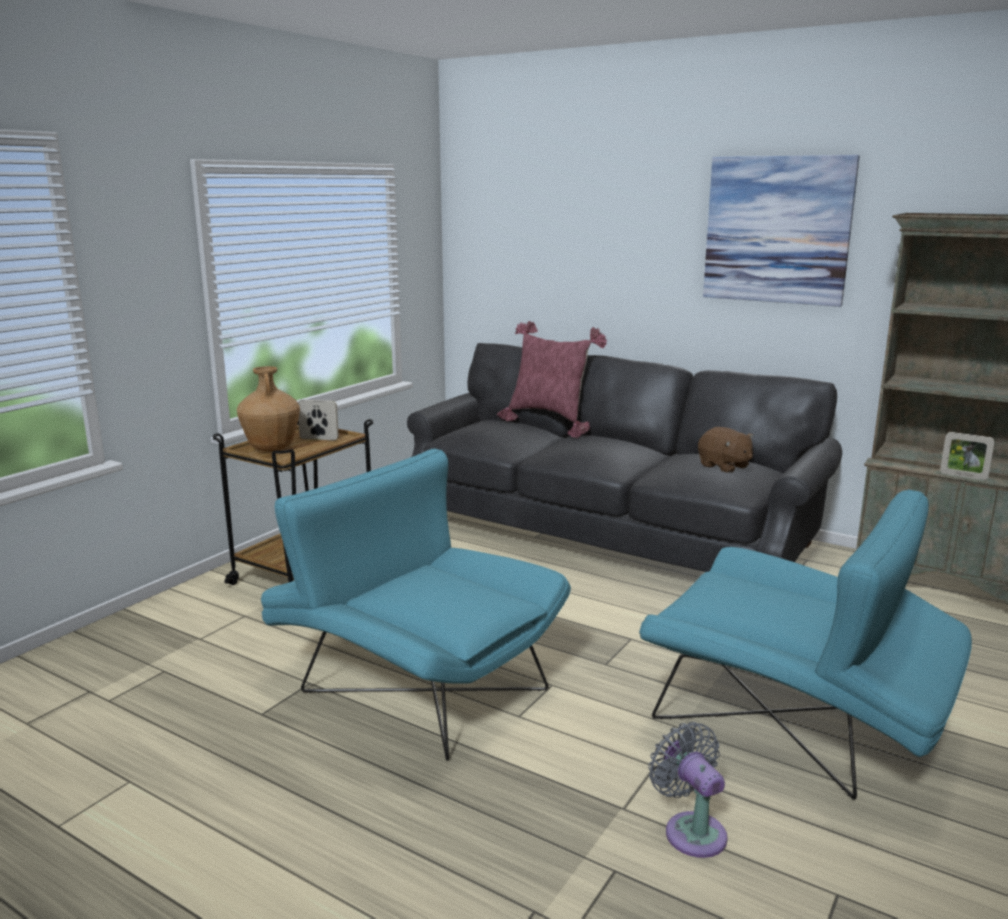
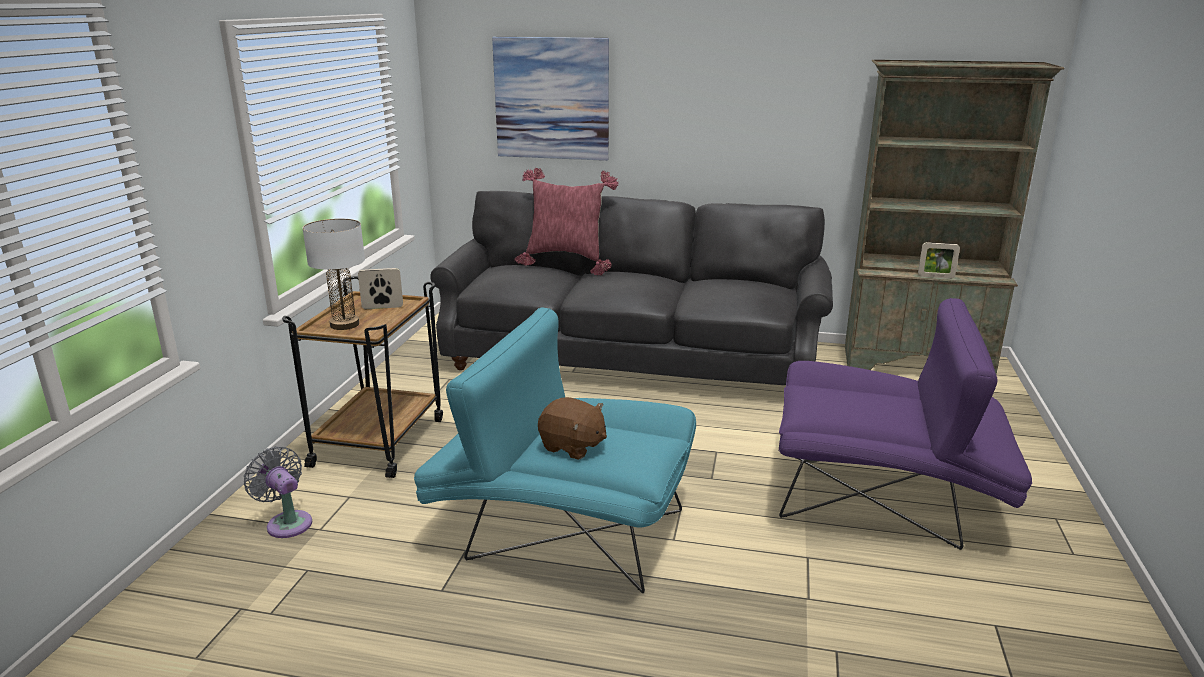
camera: 20 degrees left, 5 degrees up
brown vase [237,366,300,452] -> table lamp [303,219,365,330]
turquoise armchair [639,489,972,800] -> purple armchair [779,298,1032,550]
grey fan [649,722,728,858] -> grey fan moved to [244,446,312,538]
brown plush toy [698,427,753,473] -> brown plush toy moved to [538,397,607,460]
picture [703,155,860,307] -> picture moved to [492,37,609,161]

